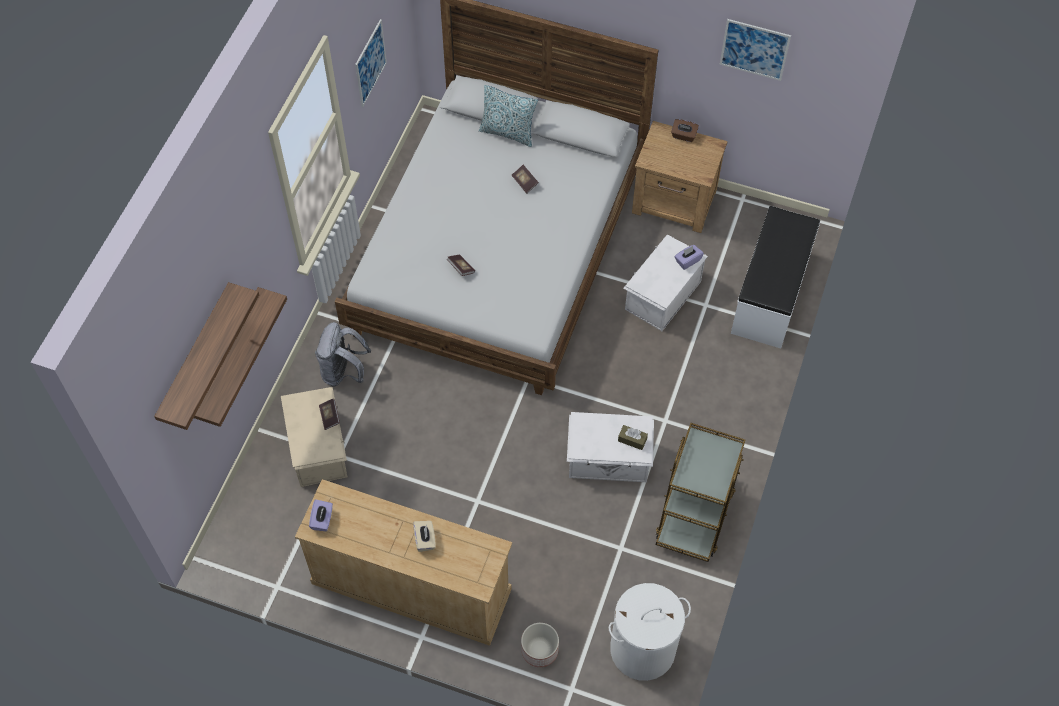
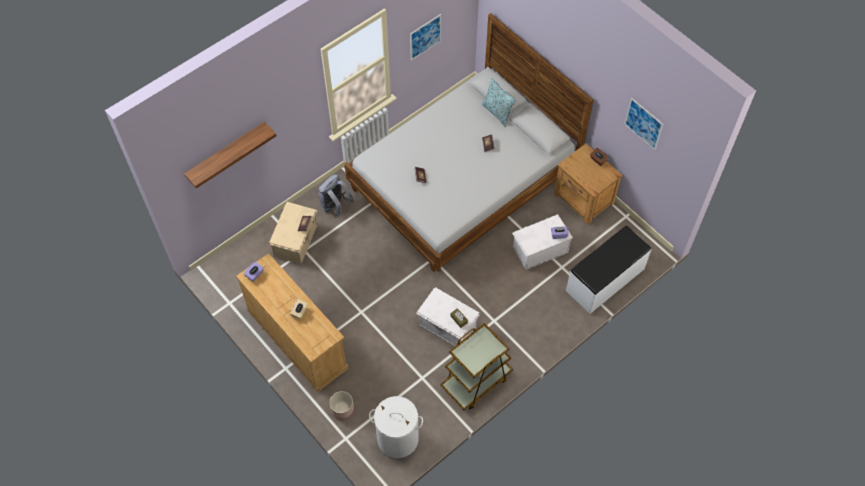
camera: 30 degrees right, 0 degrees up
shelf [194,287,287,427] -> none

